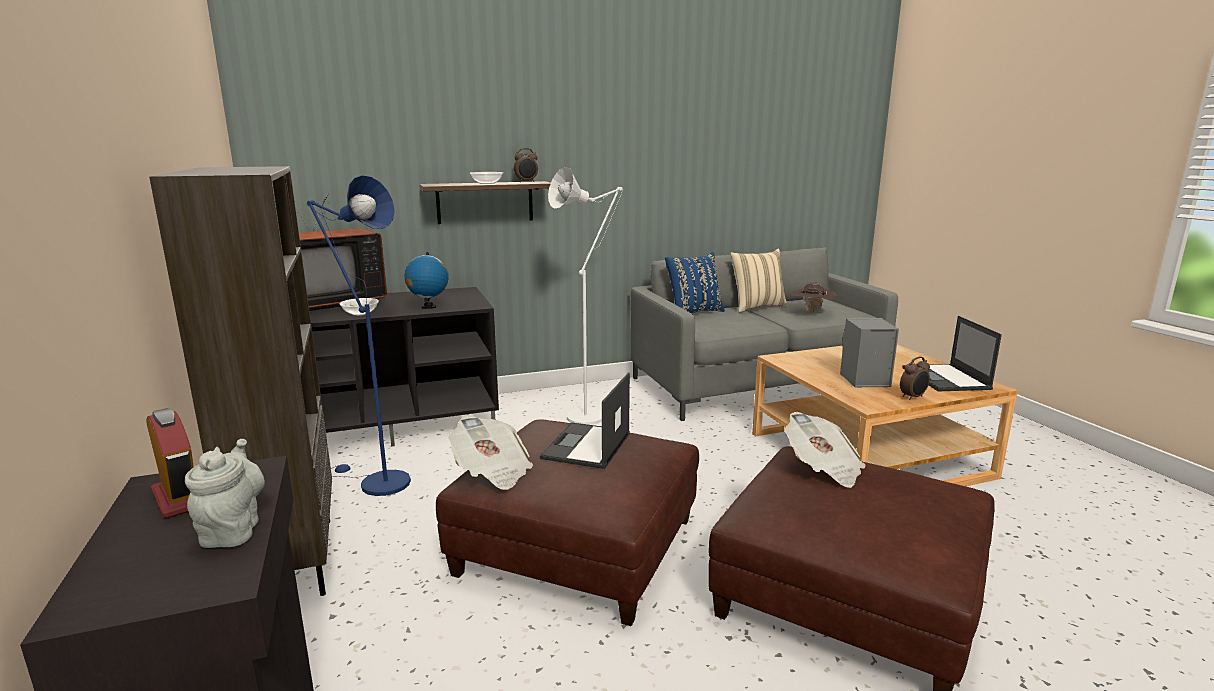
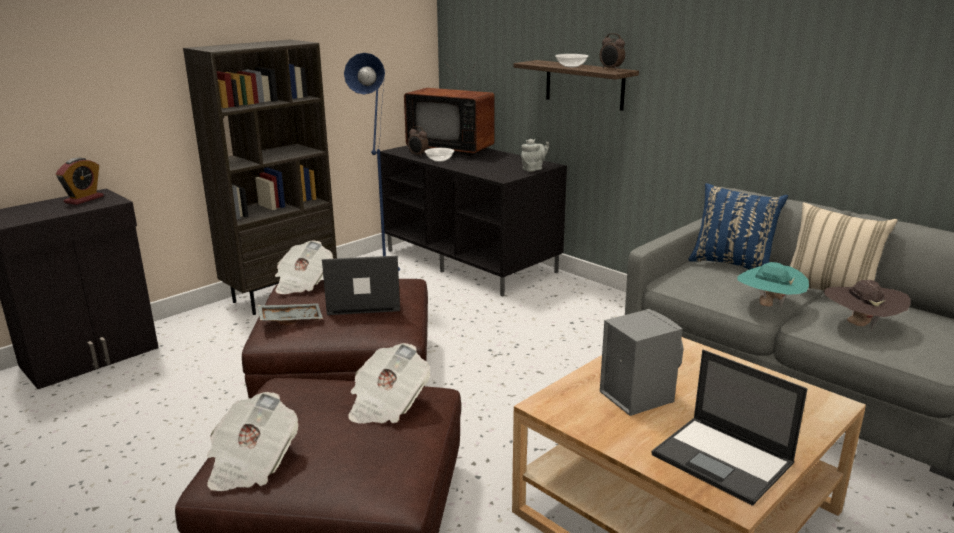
camera: 65 degrees right, 5 degrees up
grey teapot [185,439,265,548] -> grey teapot moved to [521,139,549,172]
globe [404,252,448,309] -> none
white floor lamp [548,167,633,425] -> none
alarm clock [900,357,930,400] -> alarm clock moved to [408,126,429,157]
laptop [902,316,1002,392] -> laptop turned 105 degrees counterclockwise [651,350,808,506]
none -> newspaper [207,392,299,491]
none -> grey tray [258,303,323,325]
none -> turquoise hat [737,262,809,307]

